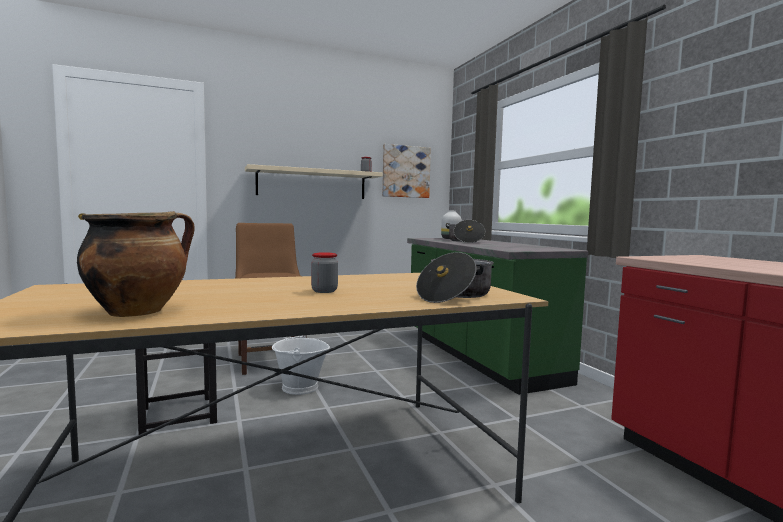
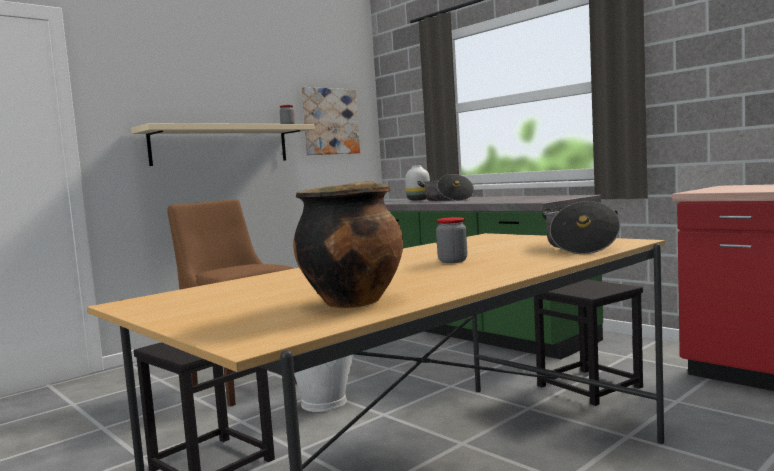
camera: 20 degrees left, 0 degrees up
none -> black stool [534,279,643,406]

